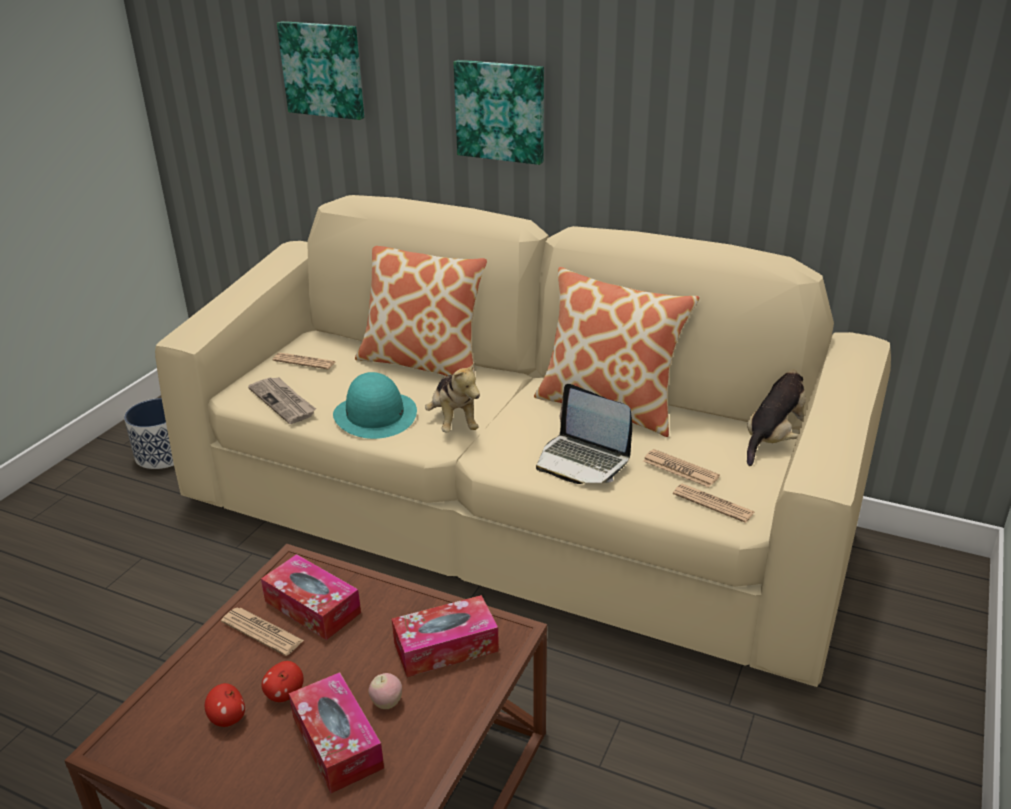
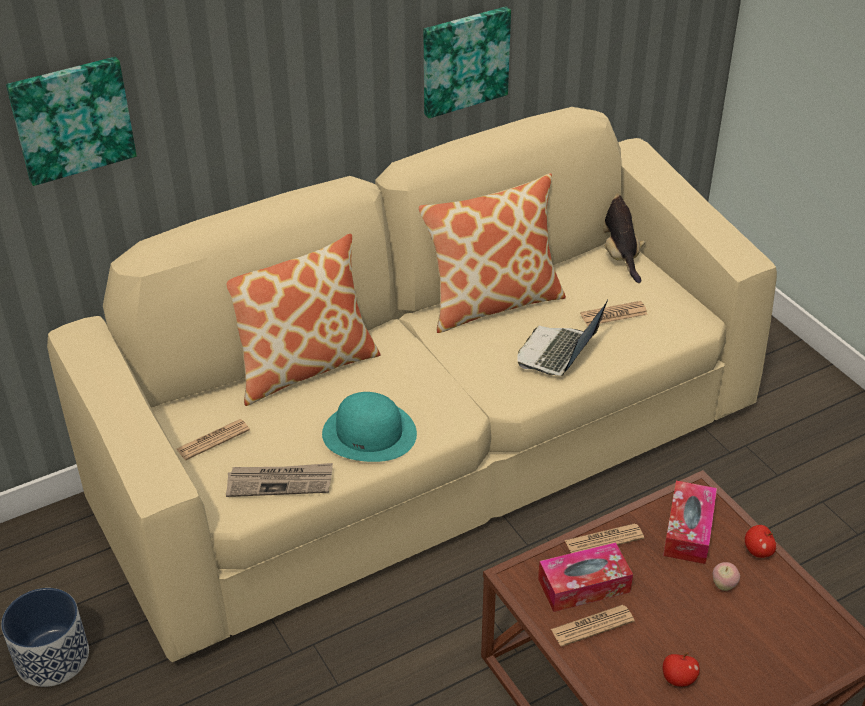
camera: 55 degrees left, 10 degrees up
apple [261,661,304,702] -> apple moved to [745,525,777,558]
tissue box [289,672,384,793] -> none
plush toy [425,361,480,433] -> none
picture [454,60,544,165] -> picture moved to [423,7,511,119]
laptop [536,384,632,484] -> laptop turned 135 degrees clockwise [517,300,608,376]
newspaper [673,483,755,523] -> newspaper moved to [565,523,644,553]

